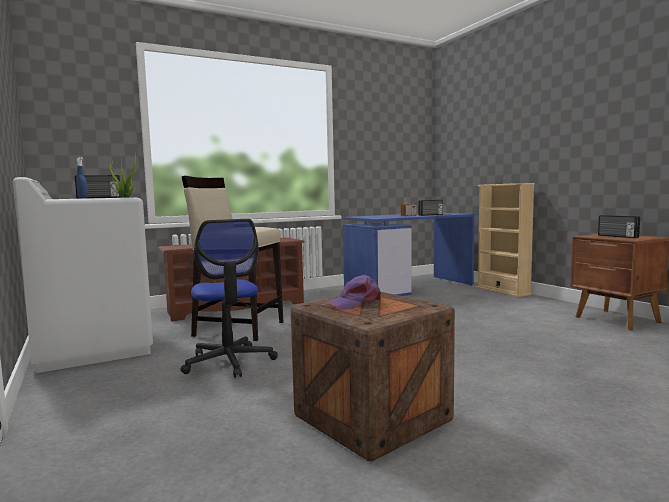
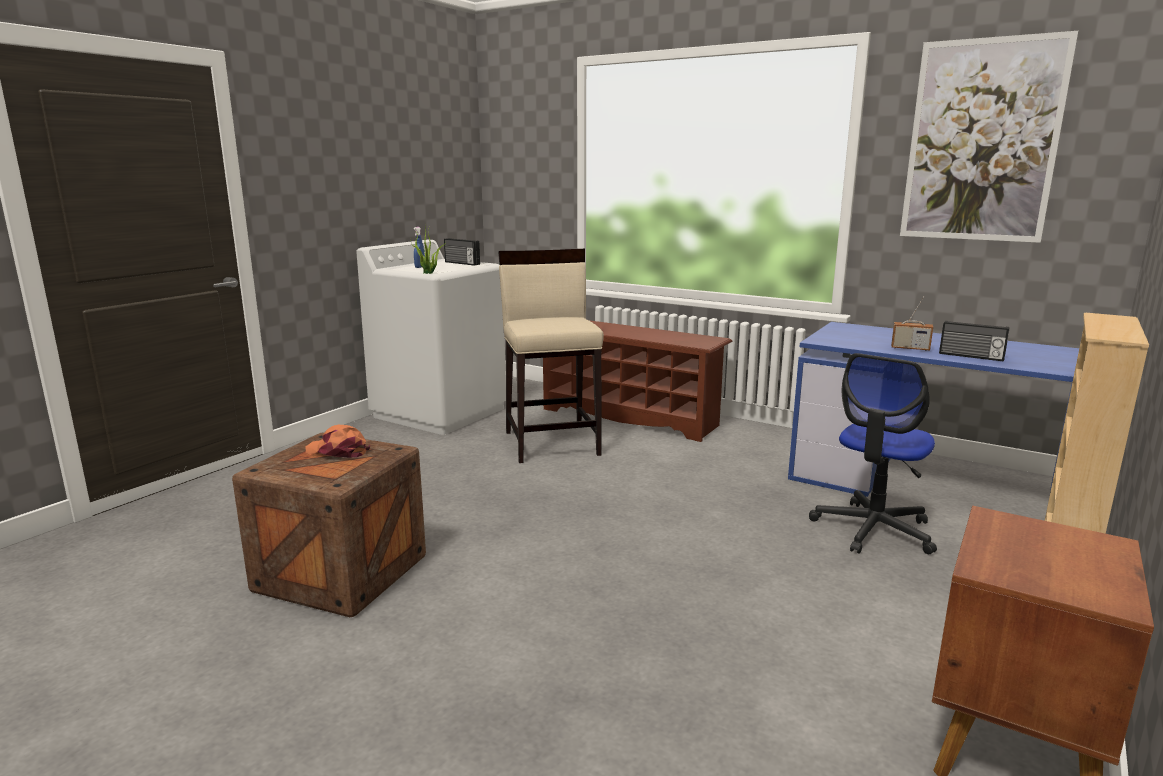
camera: 60 degrees right, 10 degrees up
office chair [180,219,278,378] -> office chair moved to [809,353,937,554]
purple cap [326,274,381,310] -> orange cap [306,425,370,458]
radio [598,215,640,238] -> none
none -> picture [900,31,1078,243]

